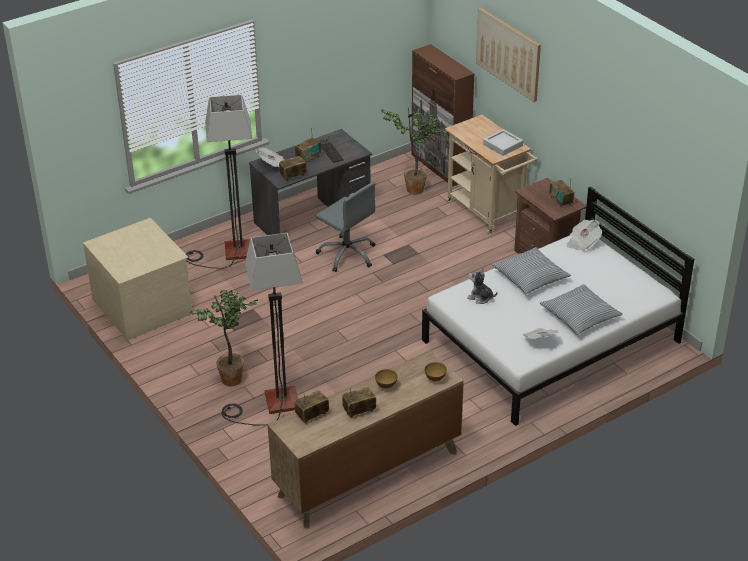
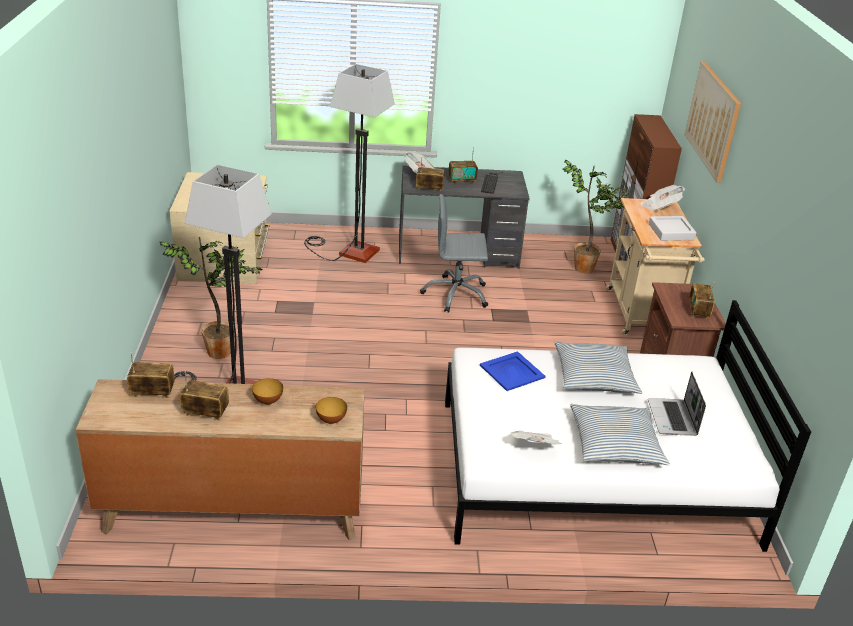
camera: 30 degrees right, 5 degrees down
grey office chair [316,182,376,272] -> grey office chair turned 105 degrees clockwise [420,194,488,313]
plush toy [467,268,498,304] -> blue tray [480,351,546,391]
newspaper [566,220,602,251] -> newspaper moved to [640,185,685,211]
none -> laptop [648,372,706,436]

